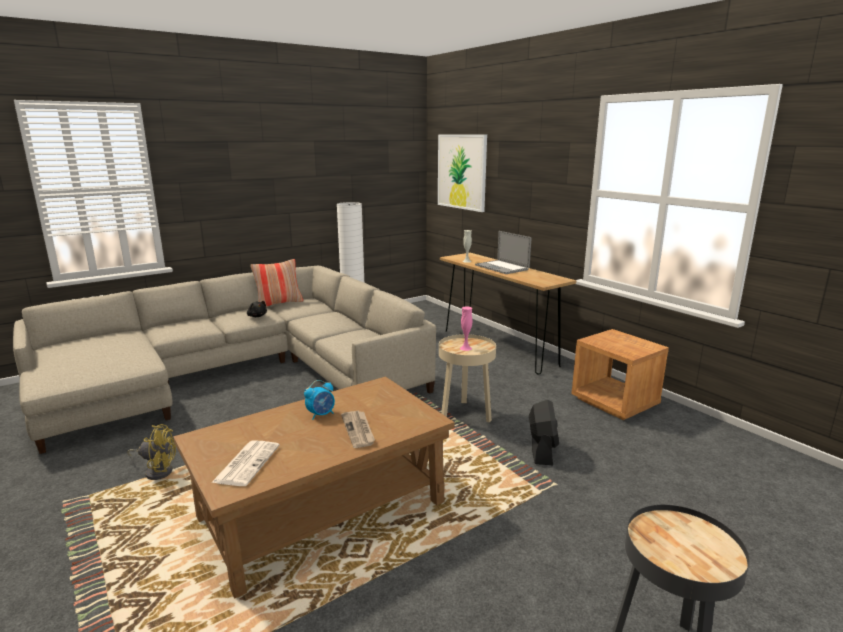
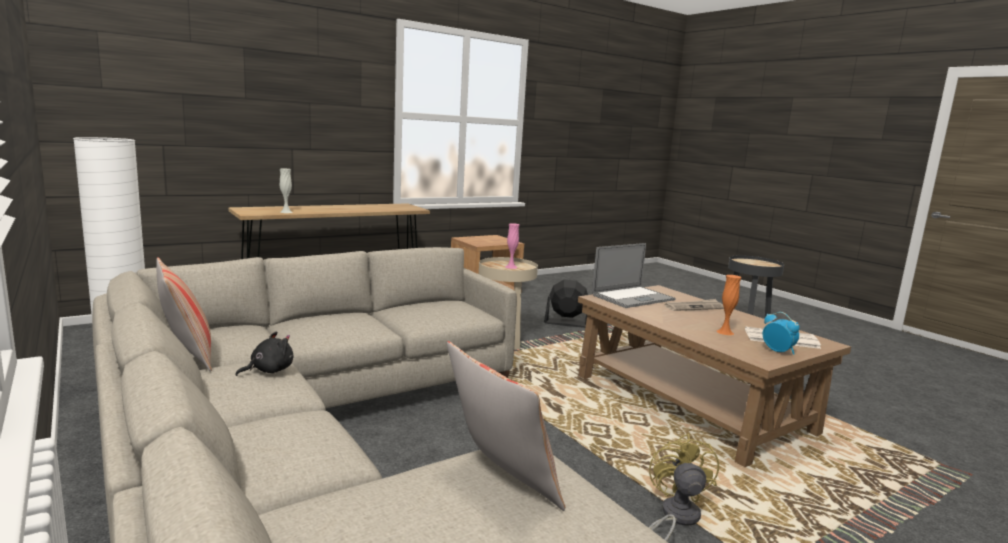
camera: 90 degrees left, 5 degrees down
alarm clock [304,380,335,420] -> alarm clock moved to [763,312,800,355]
picture [438,134,487,212] -> none
laptop [475,231,531,274] -> laptop moved to [592,243,675,308]
none -> pillow [447,341,565,511]
none -> orange vase [717,275,742,335]

